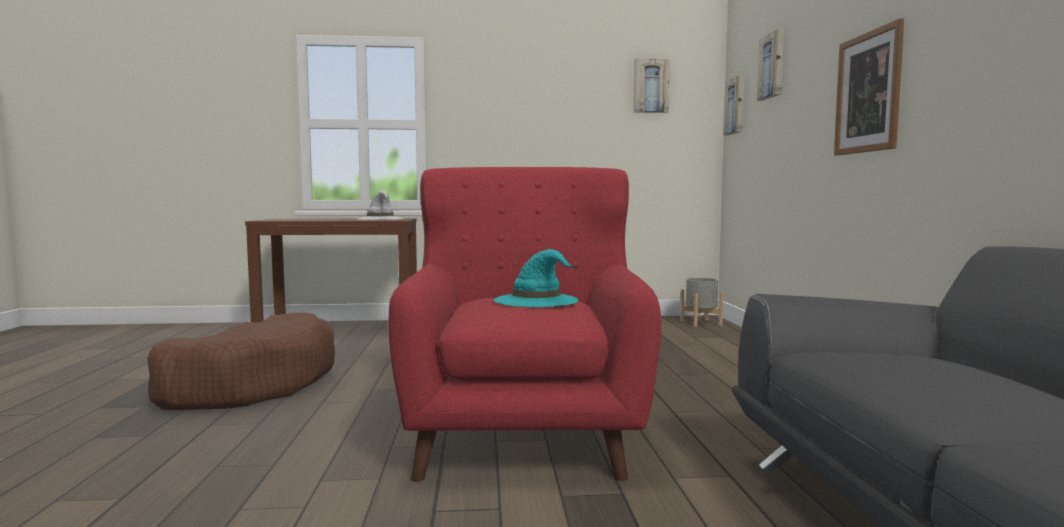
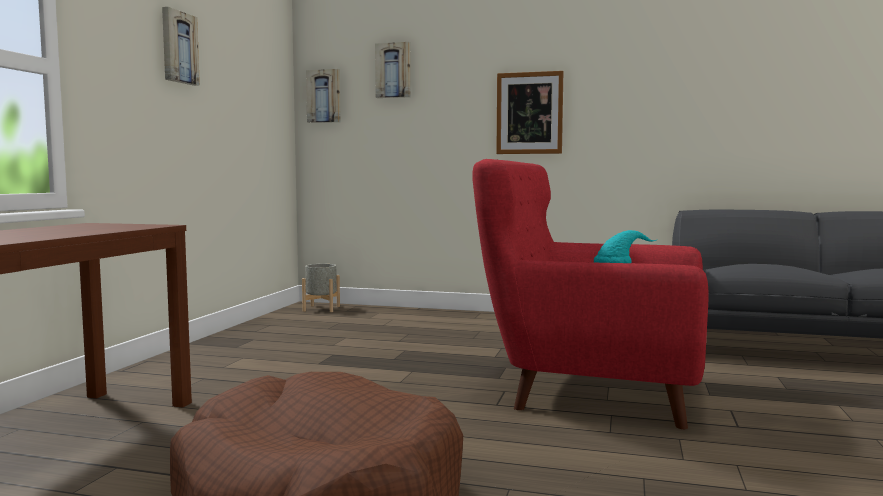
camera: 70 degrees left, 0 degrees up
white hat [358,190,404,220] -> none
picture [634,59,670,113] -> picture moved to [162,7,200,86]

